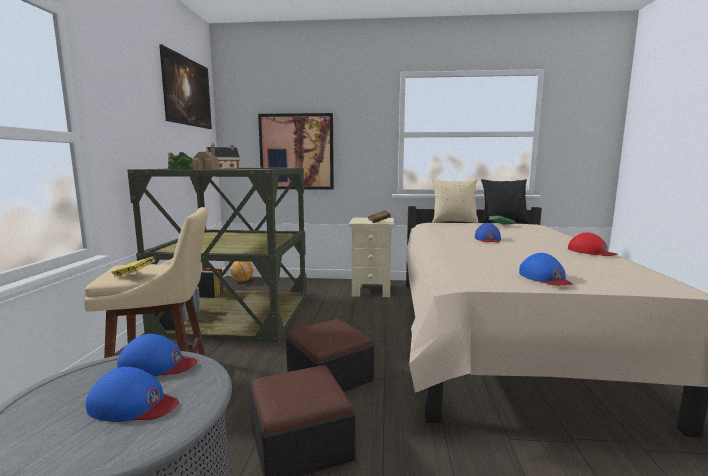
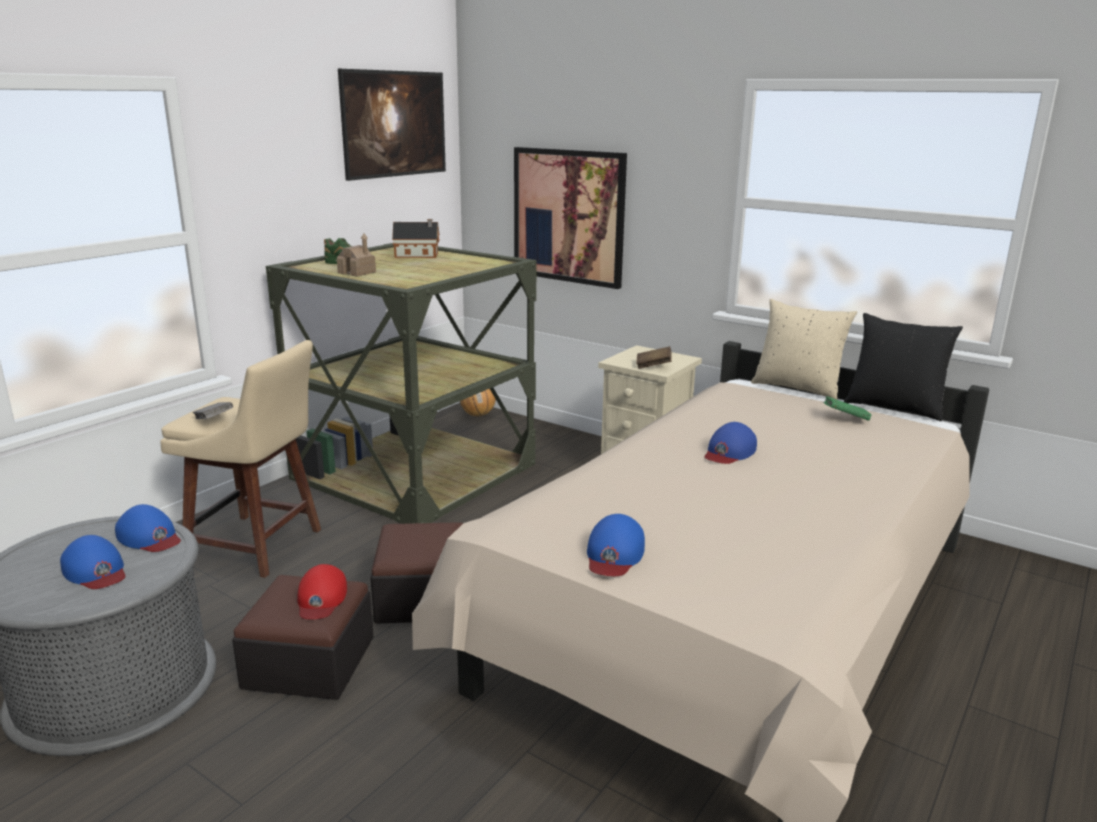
camera: 30 degrees right, 10 degrees up
yellow book [111,257,156,277] -> grey book [193,402,233,419]
red cap [568,233,618,256] -> red cap moved to [297,564,347,619]

